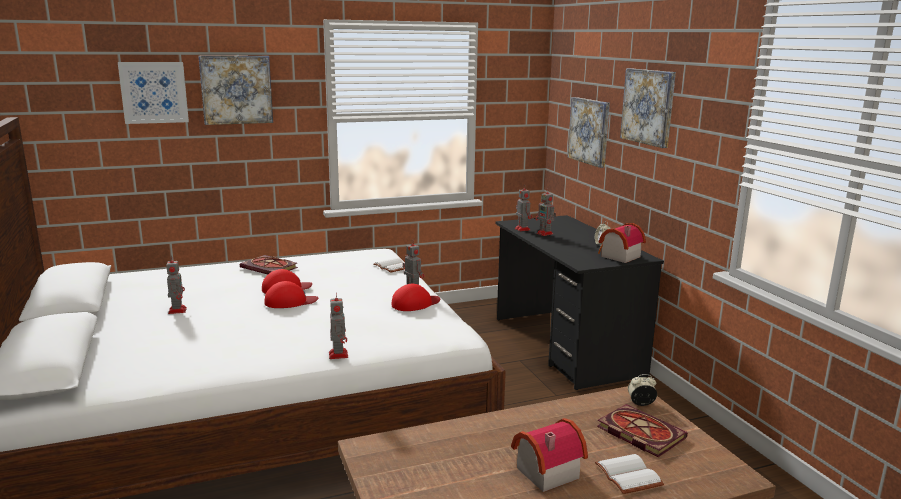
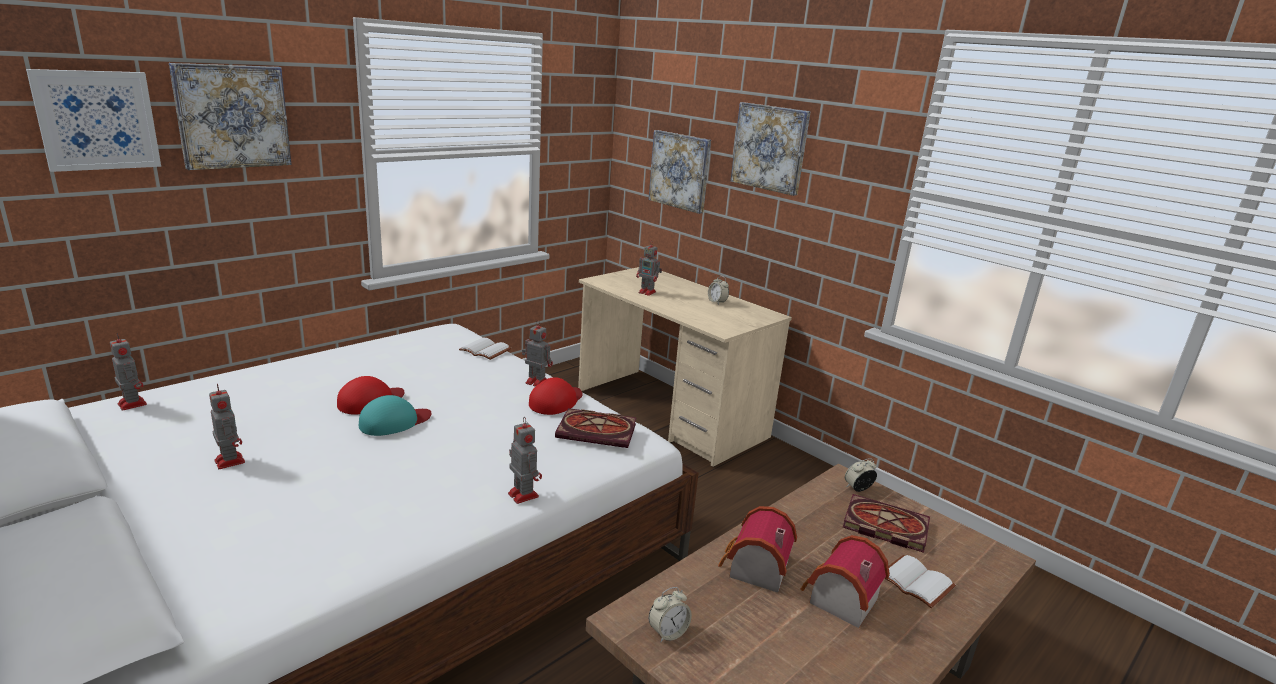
camera: 25 degrees left, 5 degrees up
book [240,255,298,275] -> book moved to [555,408,636,448]
red cap [264,281,318,308] -> turquoise cap [359,395,432,436]
black desk [496,215,664,390] -> beige desk [578,267,792,467]
toy robot [515,188,533,231] -> toy robot moved to [110,333,147,411]
toy house [598,223,646,263] -> toy house moved to [718,506,797,593]
none -> alarm clock [649,587,692,642]

